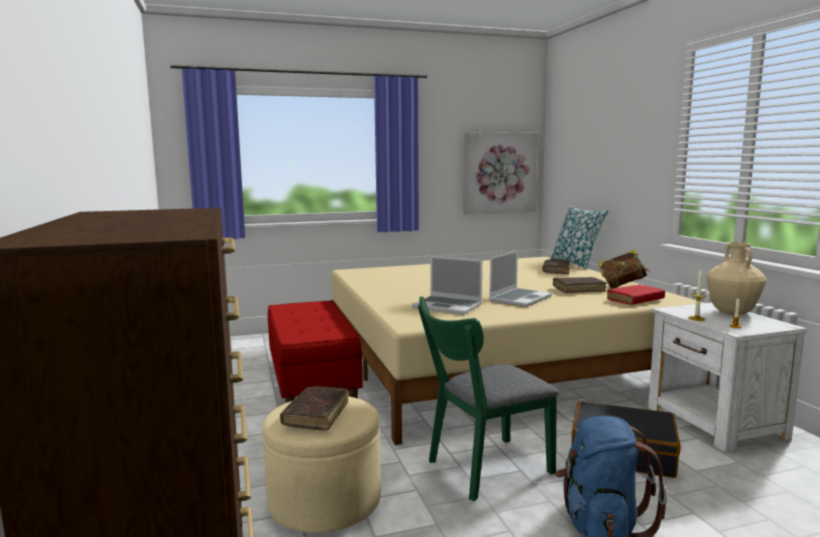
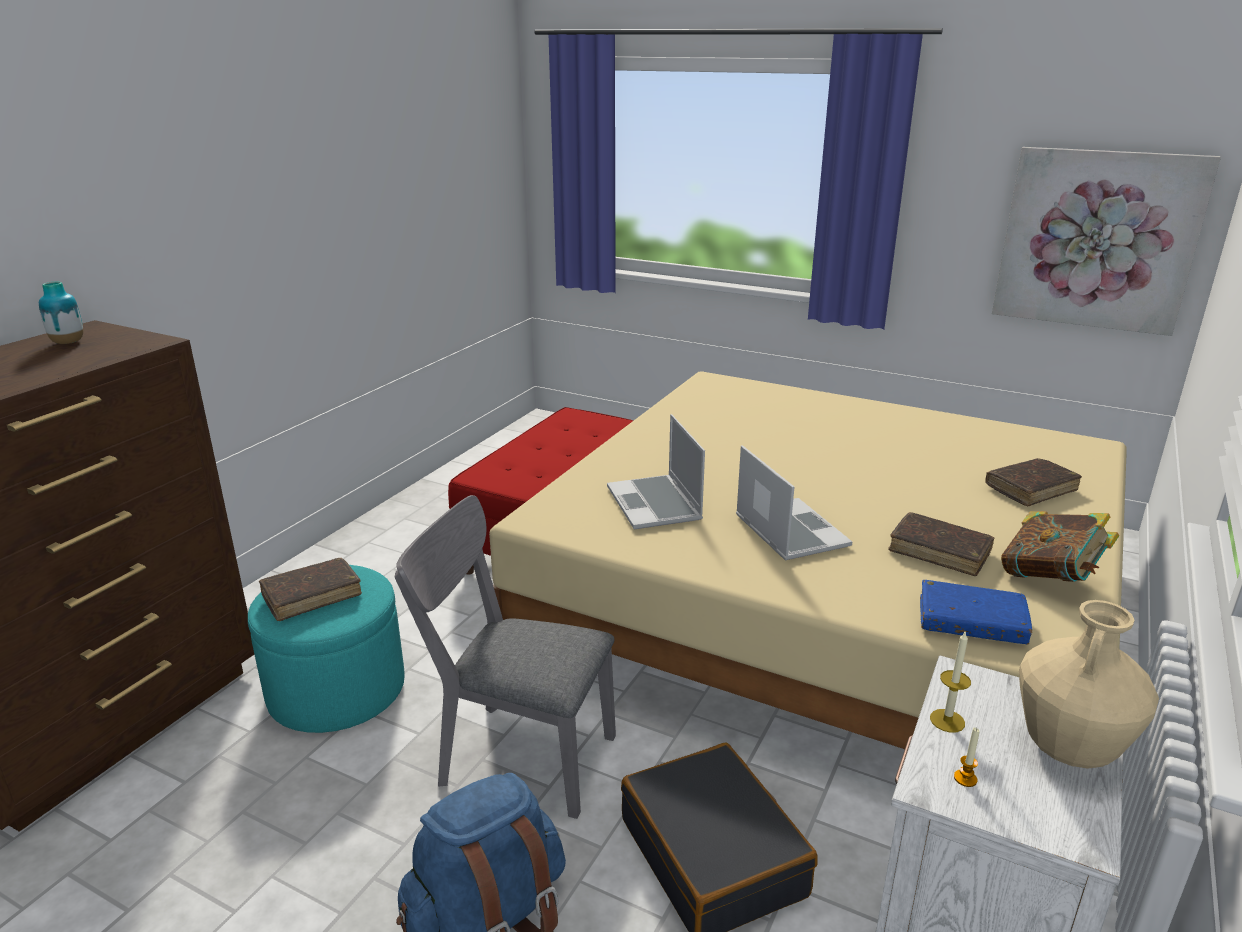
camera: 45 degrees right, 15 degrees up
beige ottoman [263,396,381,533] -> turquoise ottoman [248,565,405,733]
green chair [418,296,559,501] -> grey chair [395,495,616,819]
laptop [489,250,552,307] -> laptop turned 105 degrees counterclockwise [736,445,852,560]
pillow [550,206,608,269] -> none
red book [607,284,665,305] -> blue book [920,580,1032,645]
none -> vase [39,282,83,344]

